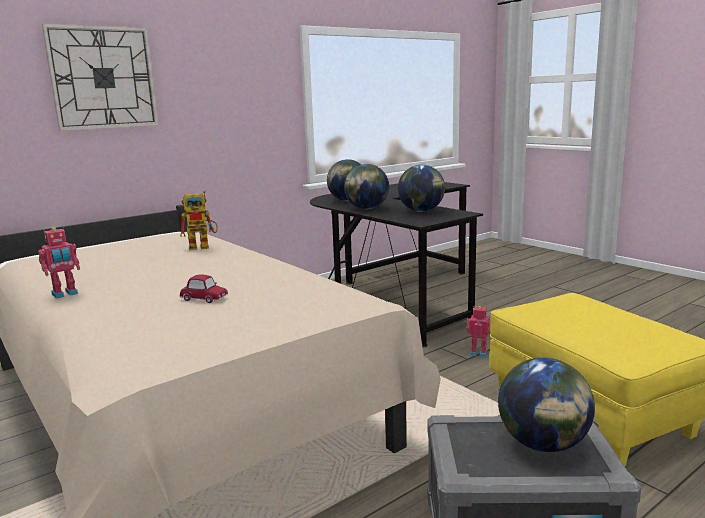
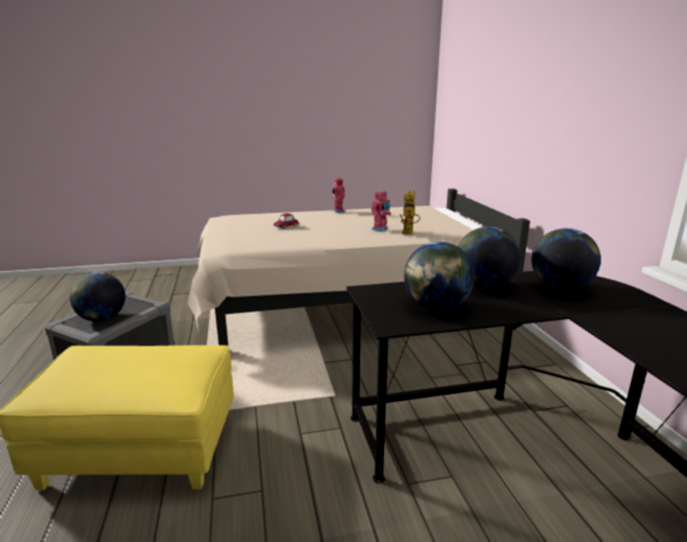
camera: 115 degrees right, 5 degrees up
wall clock [42,24,159,131] -> none
toy robot [466,306,490,357] -> toy robot moved to [371,190,391,232]

